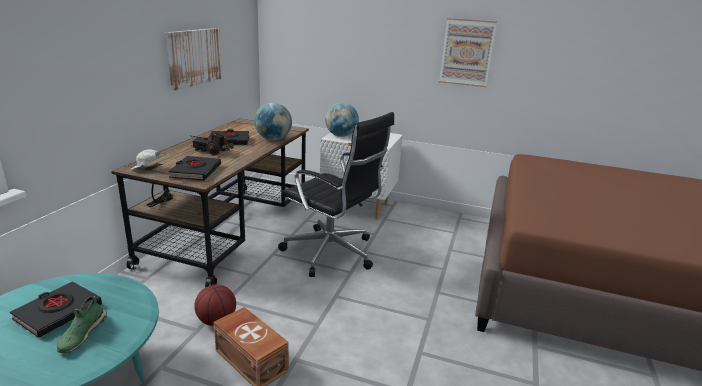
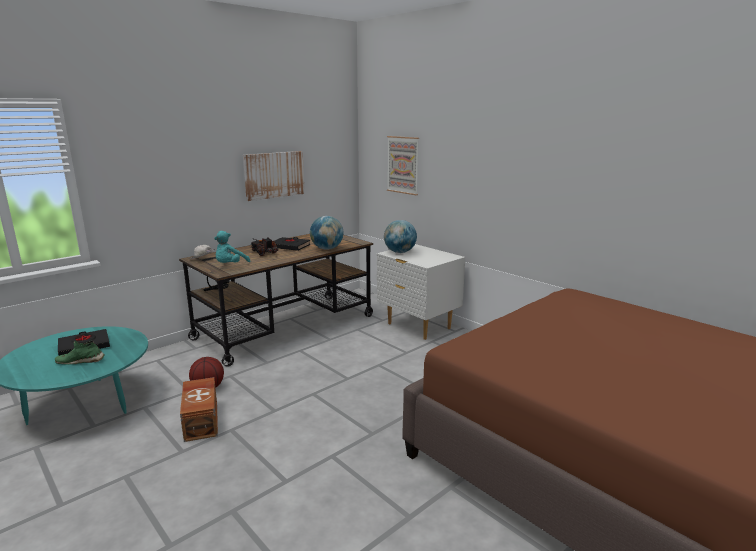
camera: 30 degrees right, 5 degrees down
green shoe [57,296,107,353] -> green shoe turned 45 degrees clockwise [55,341,105,364]
black book [169,156,221,180] -> turquoise plush toy [214,231,250,263]
black office chair [278,112,394,277] -> none
picture [439,18,497,87] -> picture moved to [387,136,419,195]

